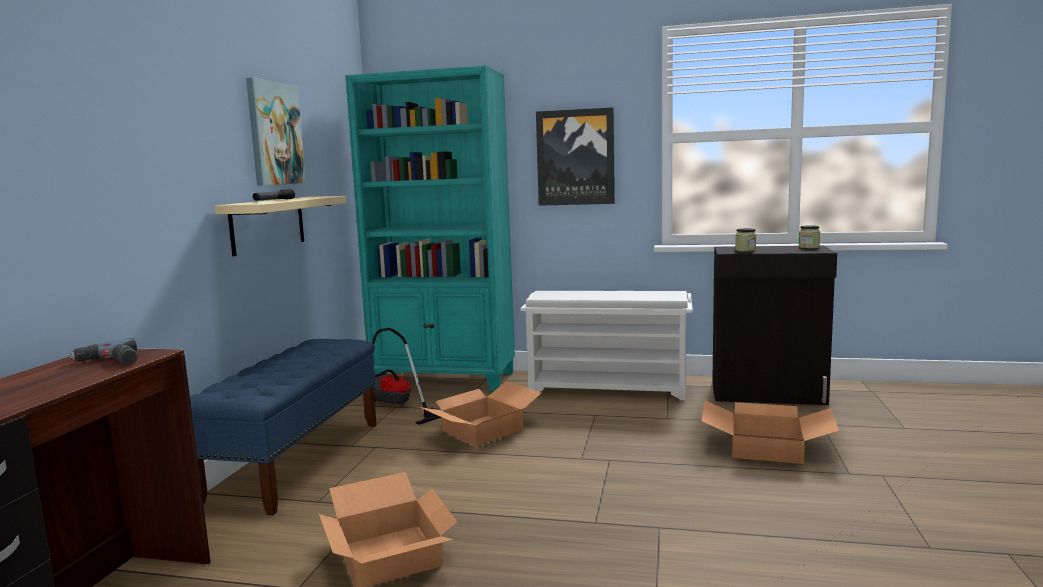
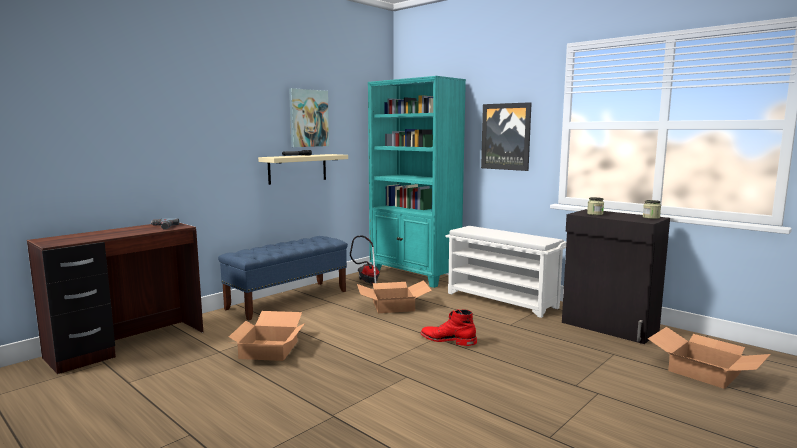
camera: 30 degrees right, 0 degrees up
cardboard box [701,400,839,464] -> cardboard box moved to [648,327,771,389]
none -> red boot [421,309,477,346]

